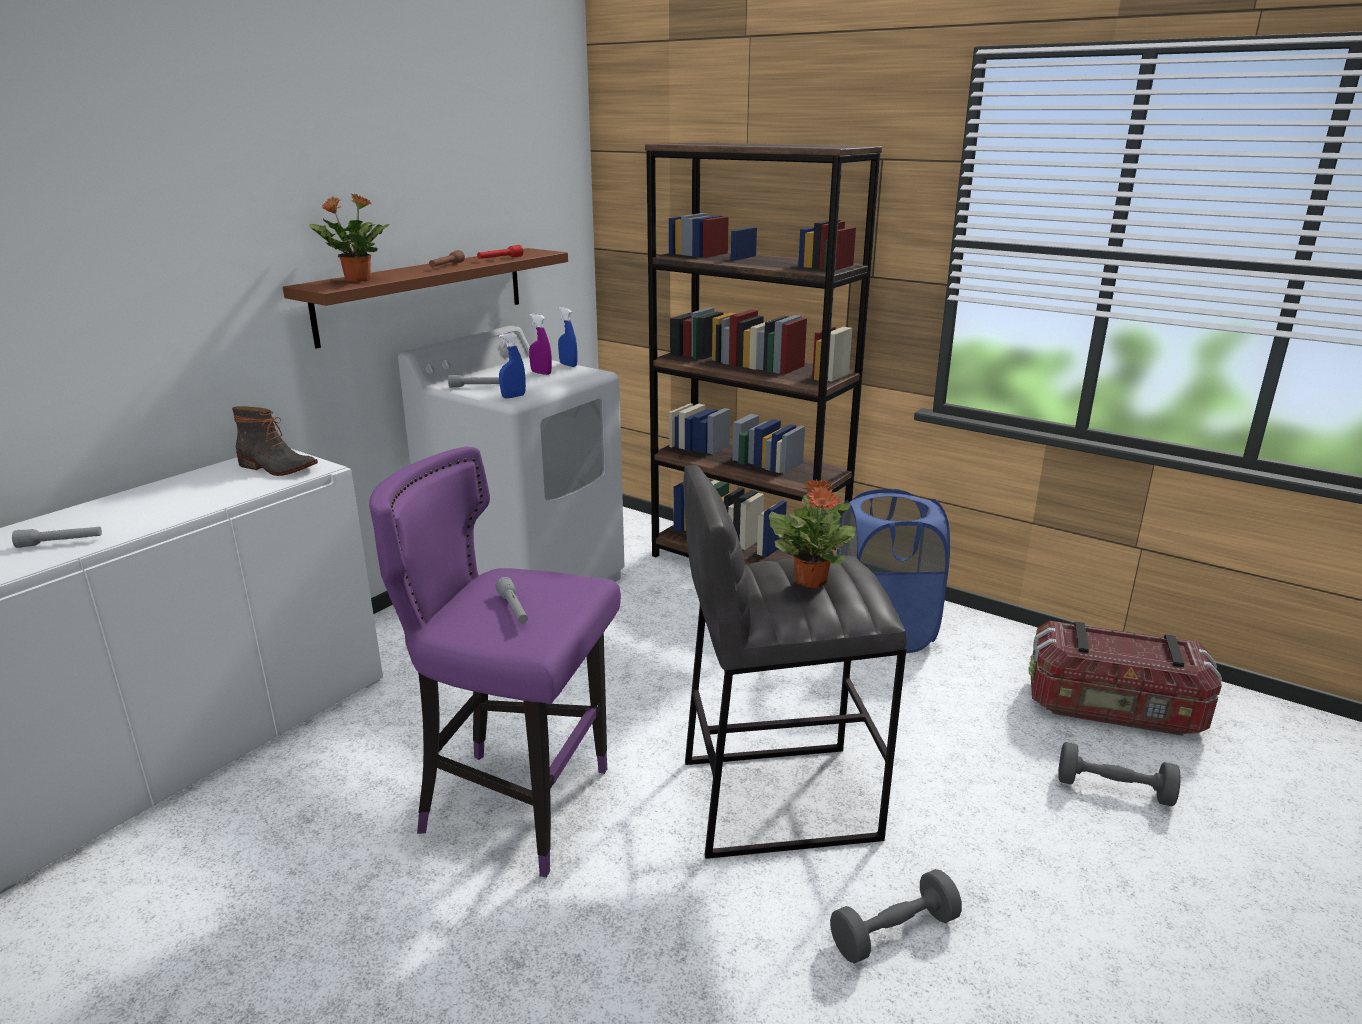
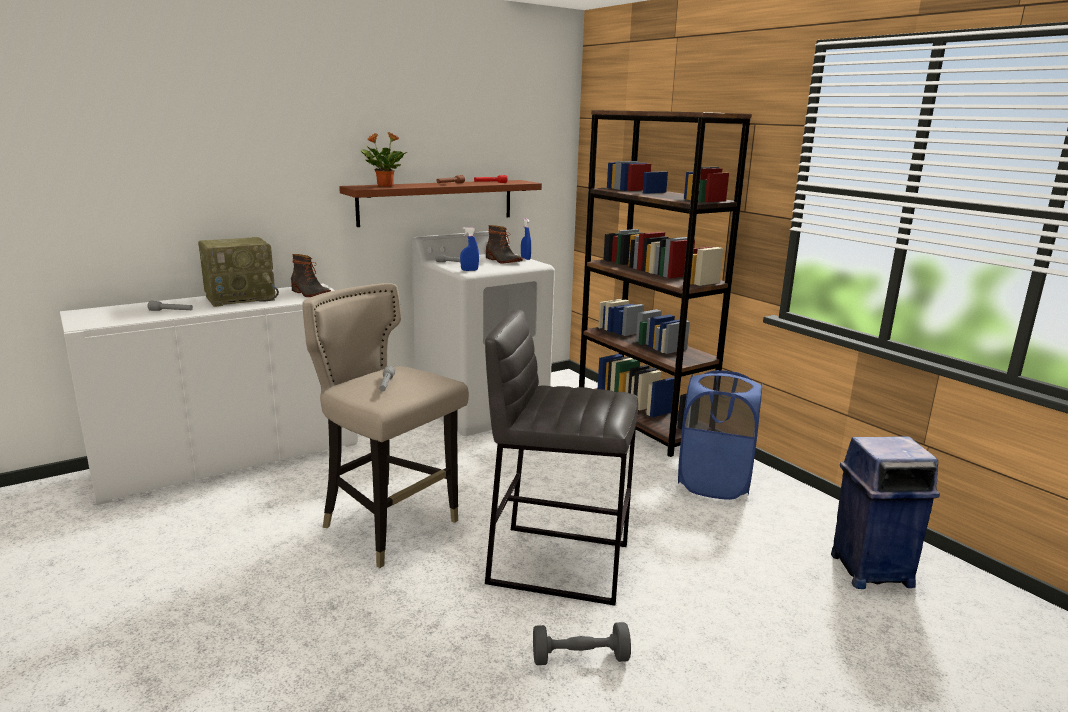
camera: 20 degrees right, 5 degrees down
purple stool [369,447,621,878] -> beige stool [302,283,469,568]
purple spray bottle [529,314,552,375] -> boot [486,225,523,263]
potted plant [769,479,856,588] -> none
storage box [1028,621,1222,736] -> blue trash can [831,436,940,589]
grey dumbbell [1058,742,1181,807] -> none
none -> radio [198,237,279,307]

